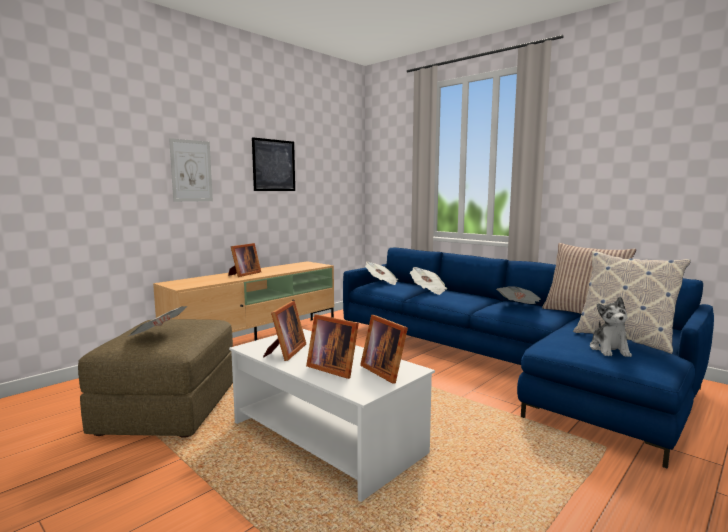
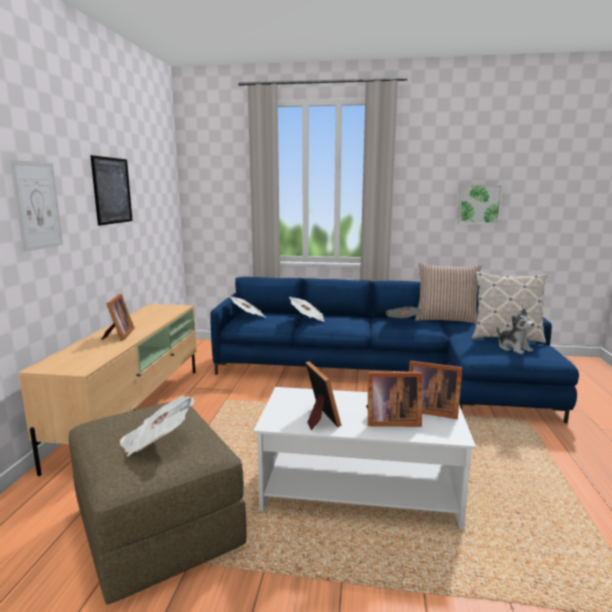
camera: 35 degrees left, 5 degrees up
none -> picture [458,184,503,225]

